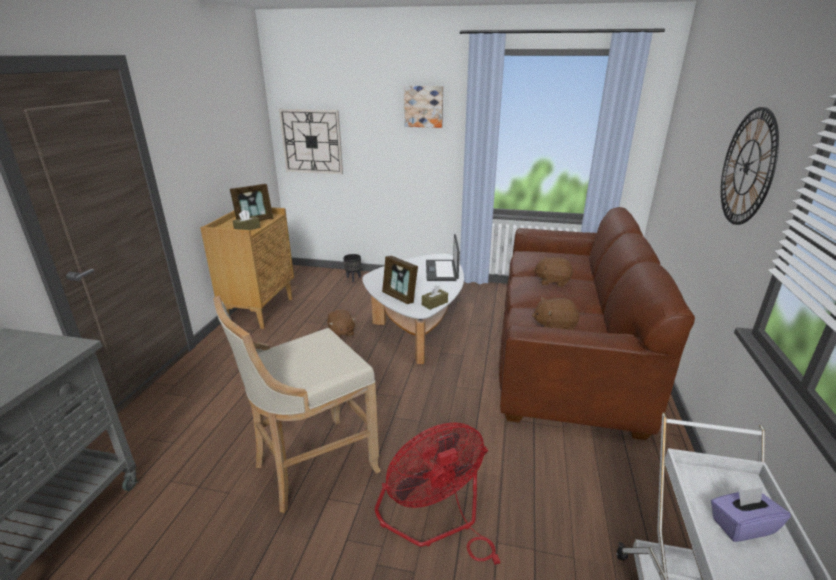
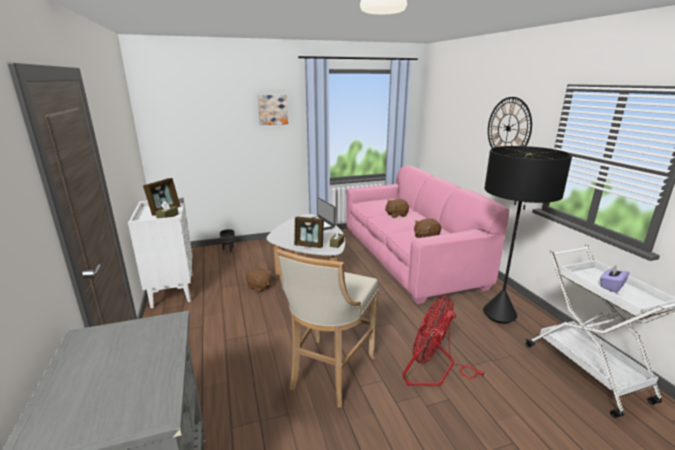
camera: 30 degrees left, 5 degrees down
brown cabinet [200,207,294,329] -> white cabinet [128,197,193,308]
wall clock [279,109,343,174] -> none
brown sofa [499,207,695,440] -> pink sofa [346,165,509,304]
none -> black floor lamp [483,146,572,324]

